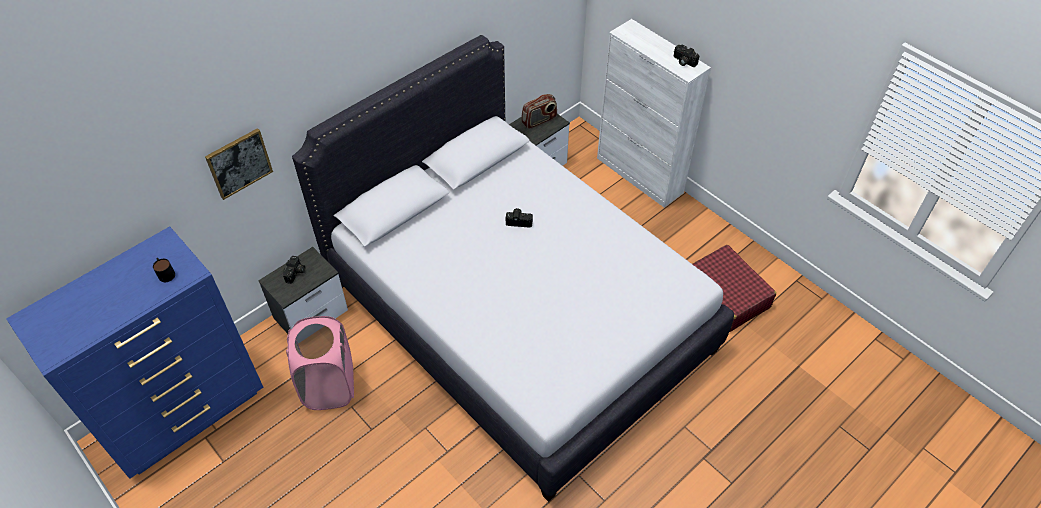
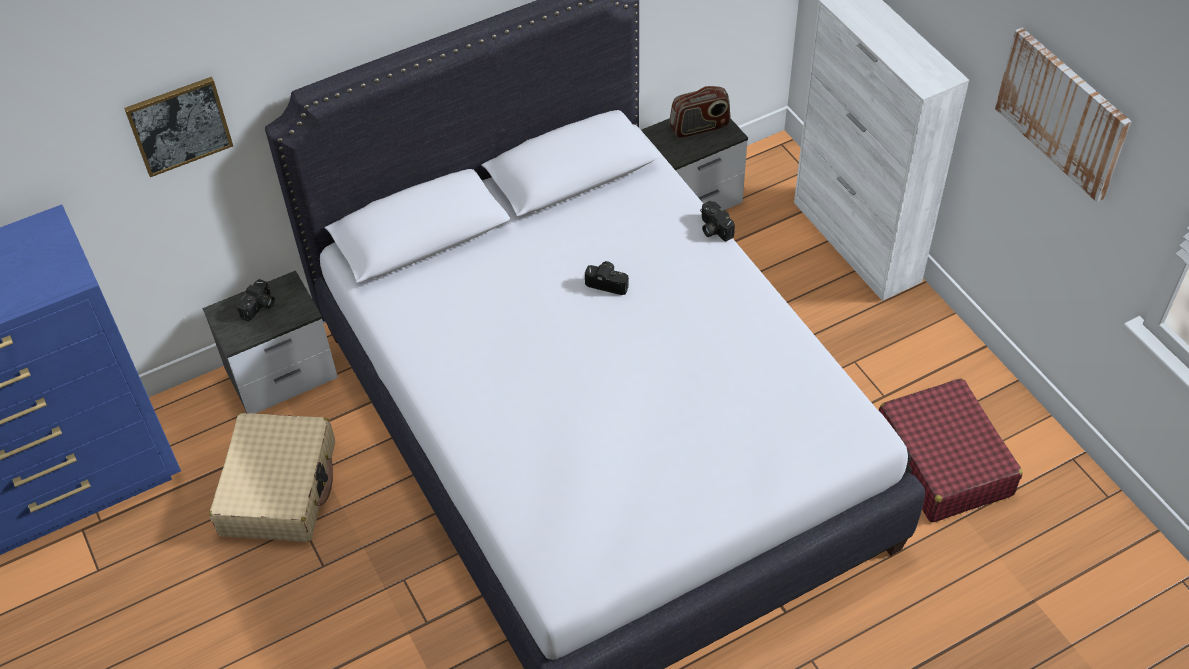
camera: 15 degrees right, 0 degrees up
mug [153,258,175,282] -> none
pink laundry basket [286,316,354,410] -> beige suitcase [209,413,335,542]
camera [674,45,700,67] -> camera moved to [700,201,735,241]
none -> picture [995,28,1131,202]

